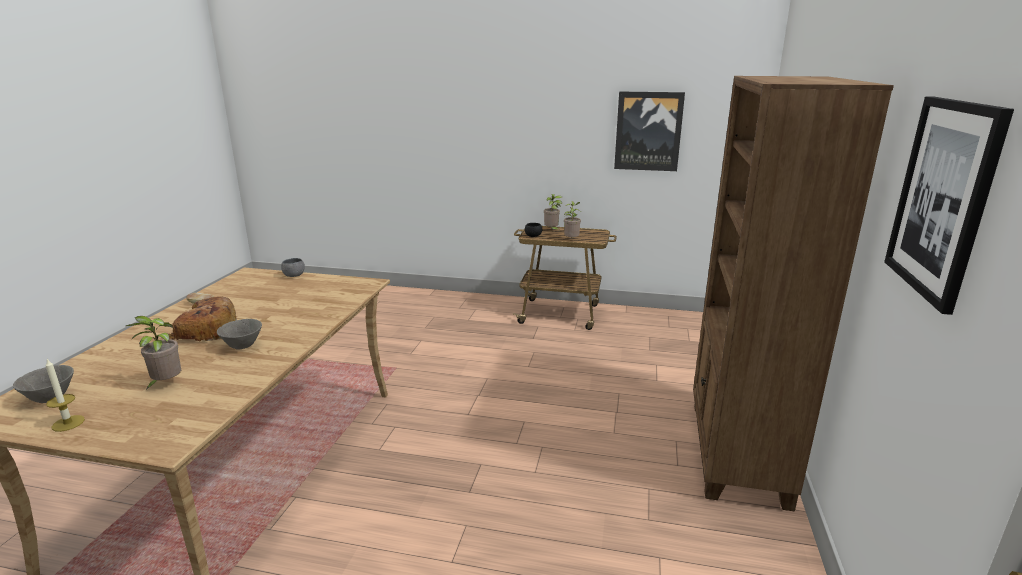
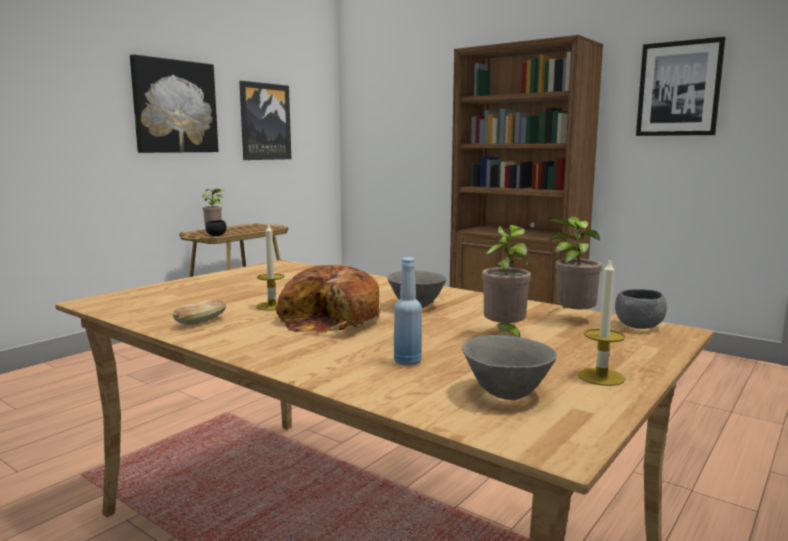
camera: 65 degrees left, 10 degrees down
grey bowl [281,258,305,277] -> grey bowl moved to [615,289,667,329]
potted plant [564,201,581,237] -> potted plant moved to [549,216,602,313]
none -> picture [130,54,219,153]
none -> candle [256,222,284,311]
none -> blue bottle [394,257,422,366]

